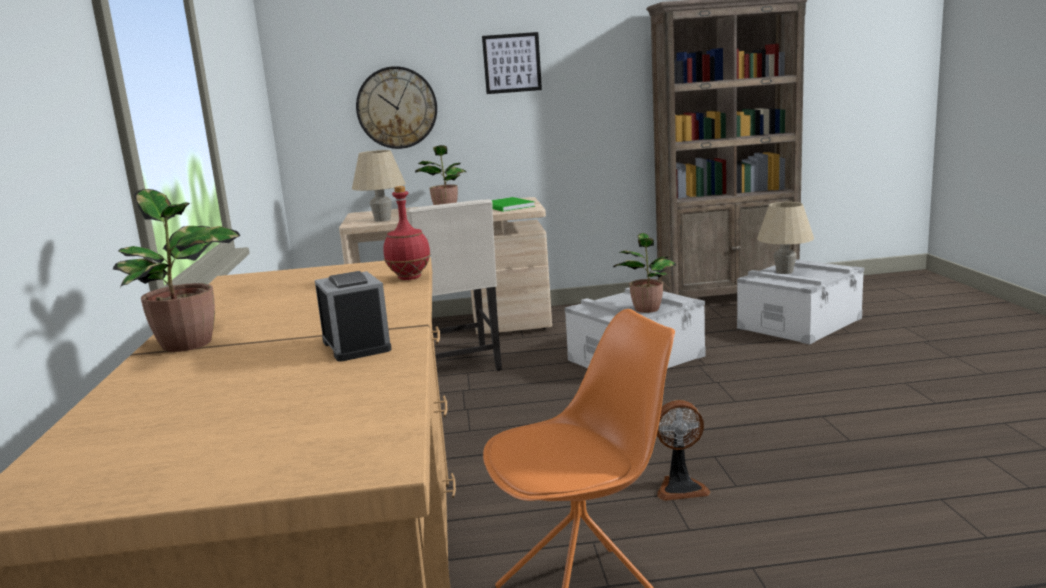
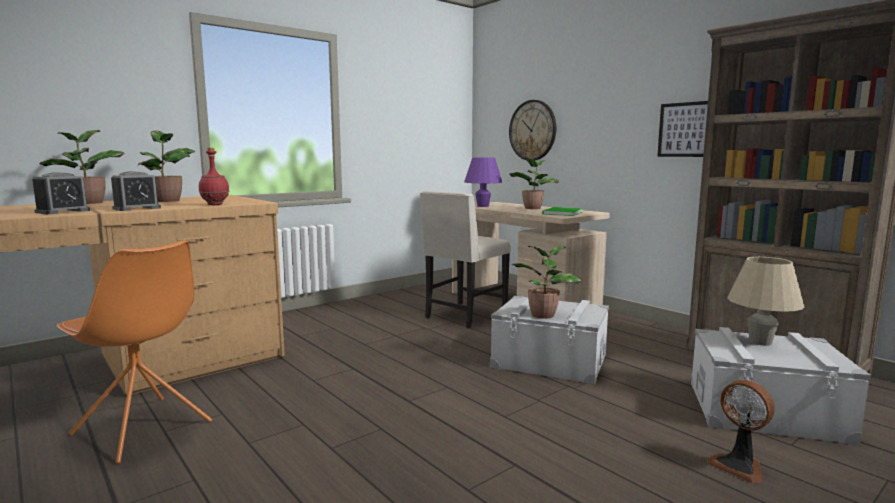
camera: 55 degrees right, 5 degrees down
beige table lamp [352,150,406,222] -> purple table lamp [464,158,502,207]
picture [482,32,542,94] -> picture moved to [657,101,708,157]
fan [657,400,711,501] -> fan moved to [707,380,775,483]
none -> alarm clock [111,171,161,211]
none -> potted plant [137,131,195,202]

